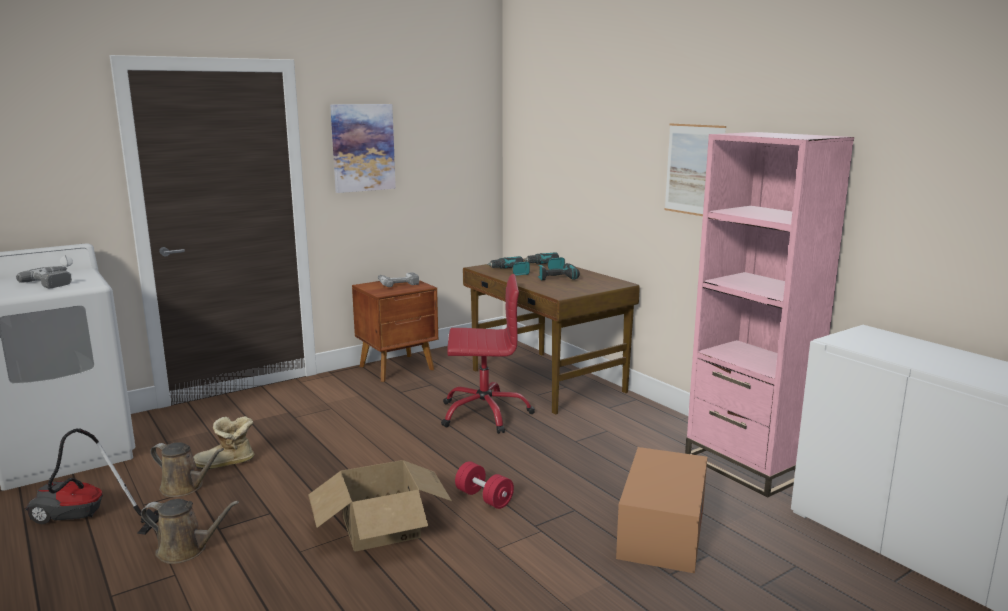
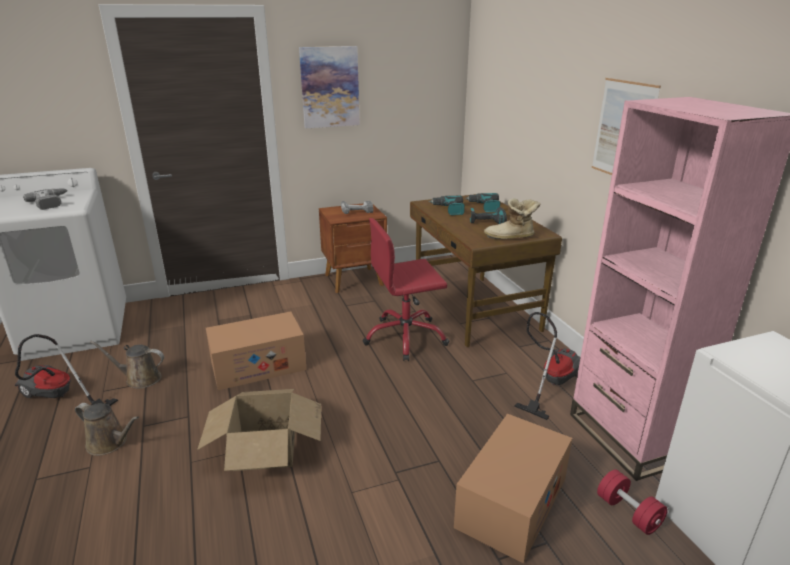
camera: 15 degrees right, 10 degrees up
brown watering can [150,442,224,497] -> brown watering can turned 150 degrees clockwise [90,341,164,389]
boot [193,416,254,469] -> boot moved to [484,198,541,239]
red office chair [441,274,535,434] -> red office chair turned 150 degrees clockwise [363,218,450,361]
red dumbbell [455,461,514,509] -> red dumbbell moved to [597,469,668,535]
none -> cardboard box [206,312,307,390]
none -> vacuum cleaner [514,312,580,420]

